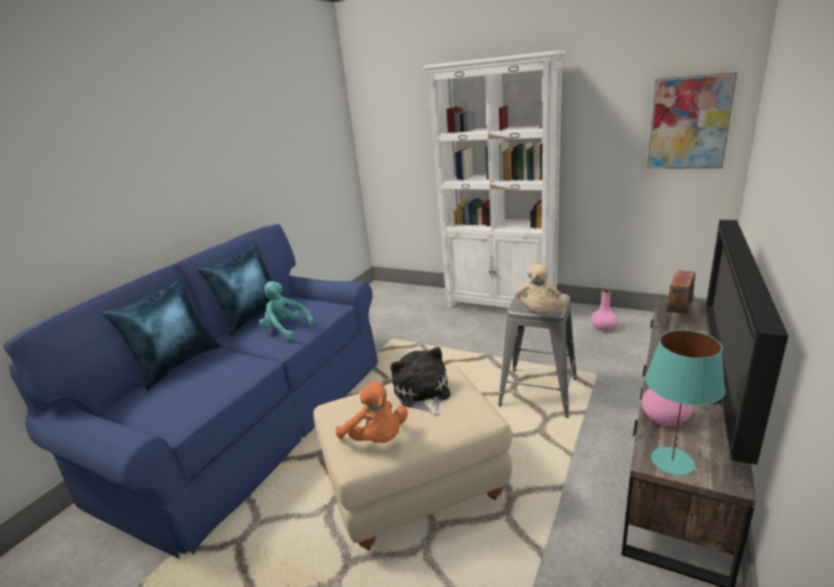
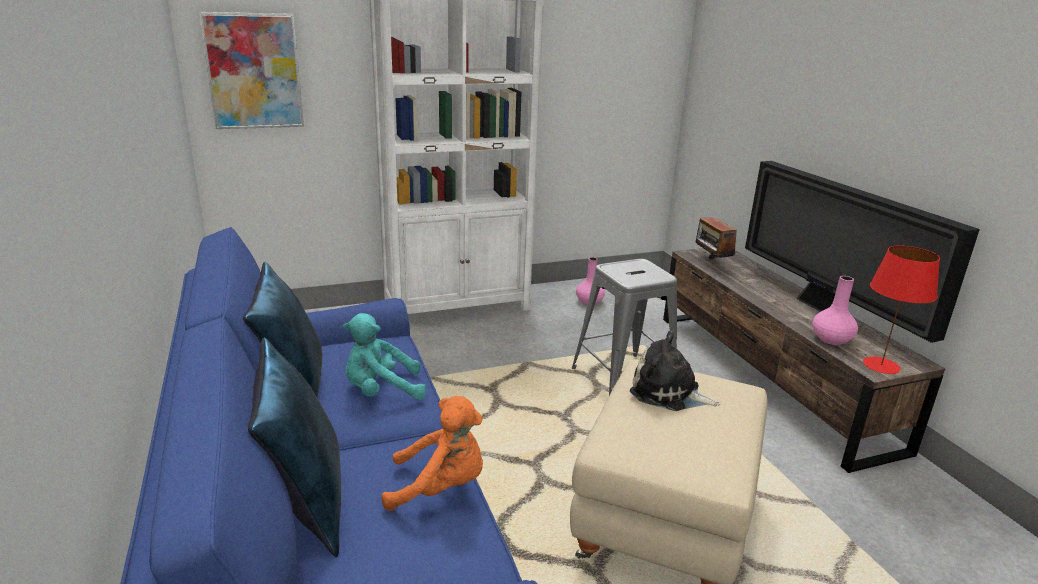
camera: 50 degrees left, 0 degrees up
orange plush toy [336,381,408,443] -> orange plush toy moved to [382,396,483,511]
beige plush toy [516,264,567,312] -> none
turquoise table lamp [645,330,725,475] -> red table lamp [863,246,940,374]
picture [647,72,737,169] -> picture moved to [199,12,304,129]

